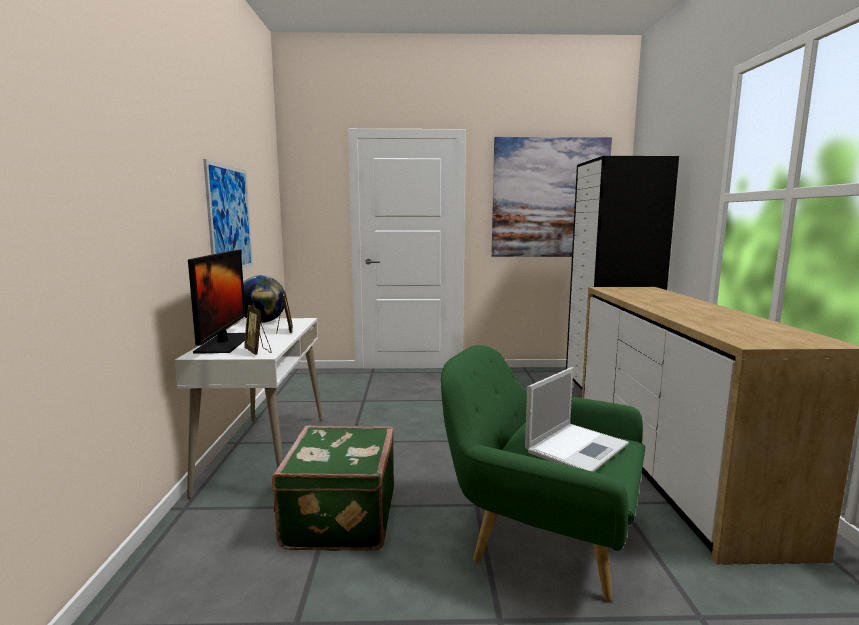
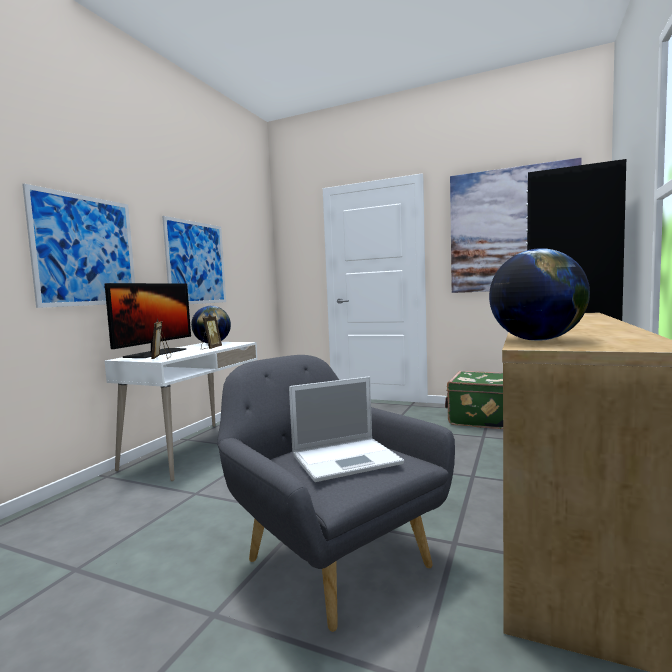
camera: 25 degrees right, 5 degrees down
green suitcase [272,425,394,551] -> green suitcase moved to [445,371,503,429]
green armchair [441,345,645,602] -> grey armchair [217,355,455,632]
none -> picture [22,184,135,308]
none -> globe [489,248,590,341]

